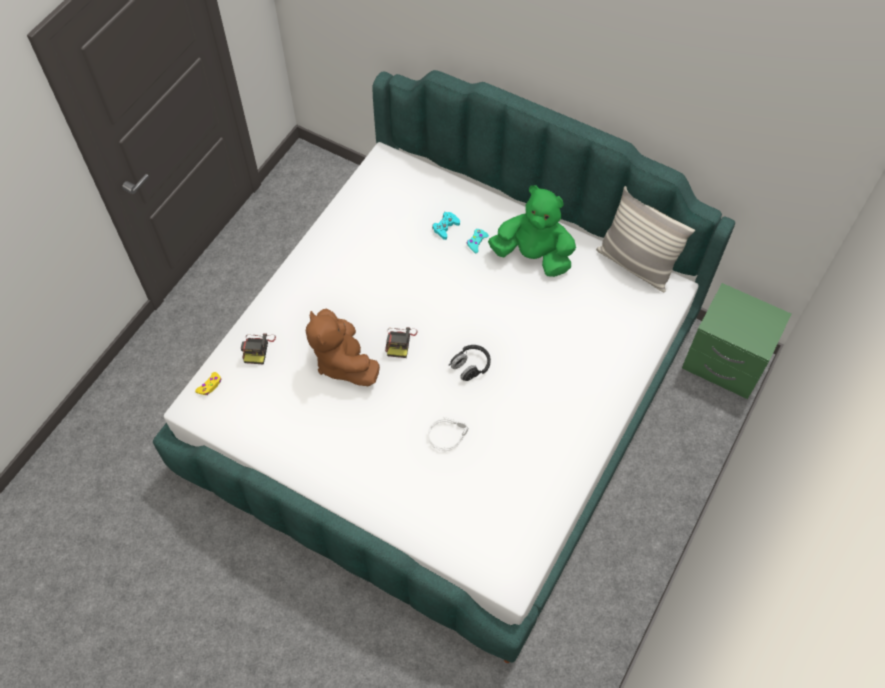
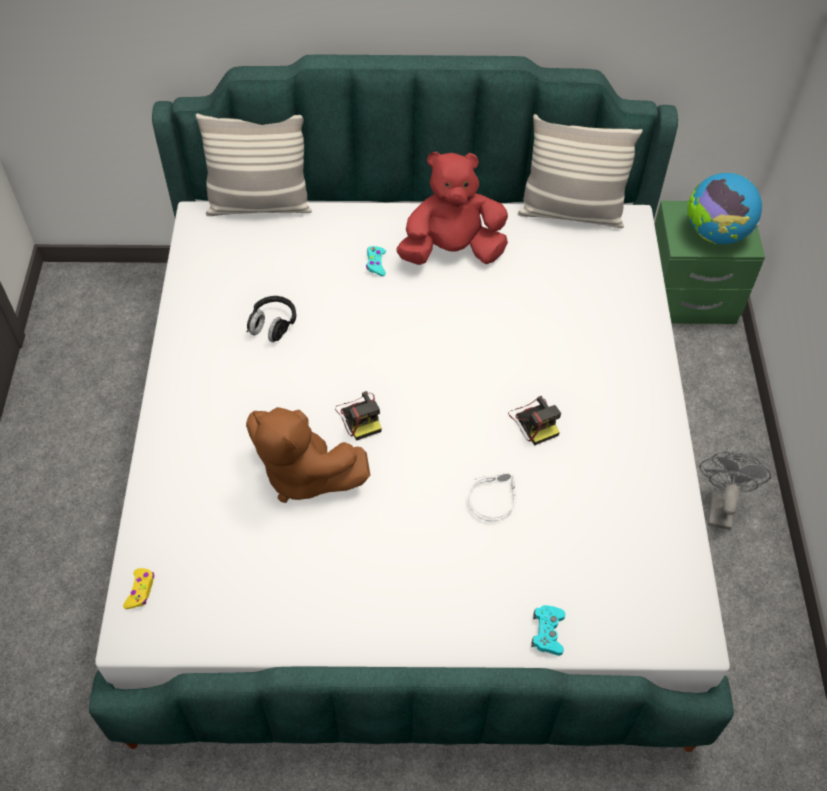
camera: 30 degrees left, 5 degrees down
camera [241,333,276,365] -> camera moved to [508,396,561,445]
turquoise game controller [432,212,460,240] -> turquoise game controller moved to [531,605,566,656]
black headphones [449,345,491,381] -> black headphones moved to [246,296,296,342]
green plush toy [488,185,576,277] -> red plush toy [396,152,508,265]
none -> pillow [196,113,312,216]
none -> globe [687,173,762,244]
none -> grey fan [699,451,771,530]

